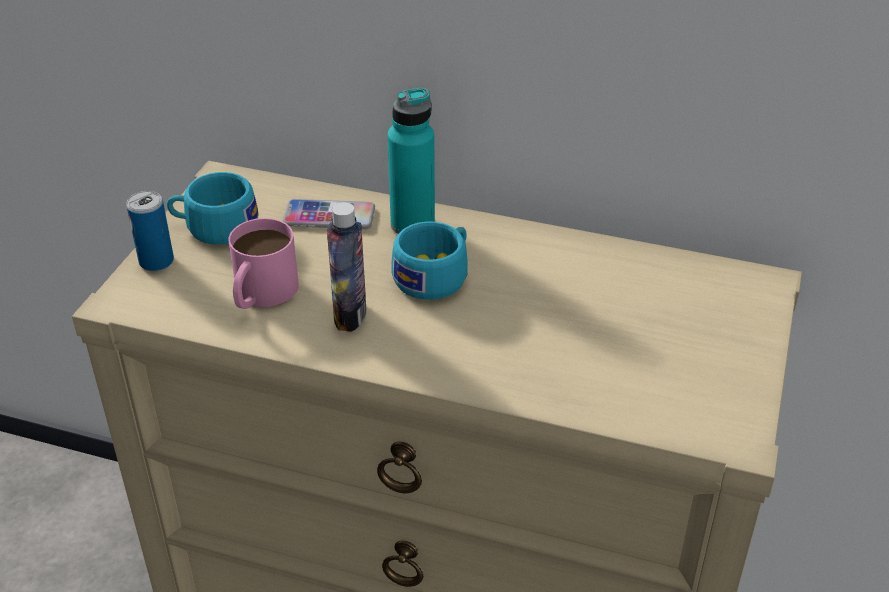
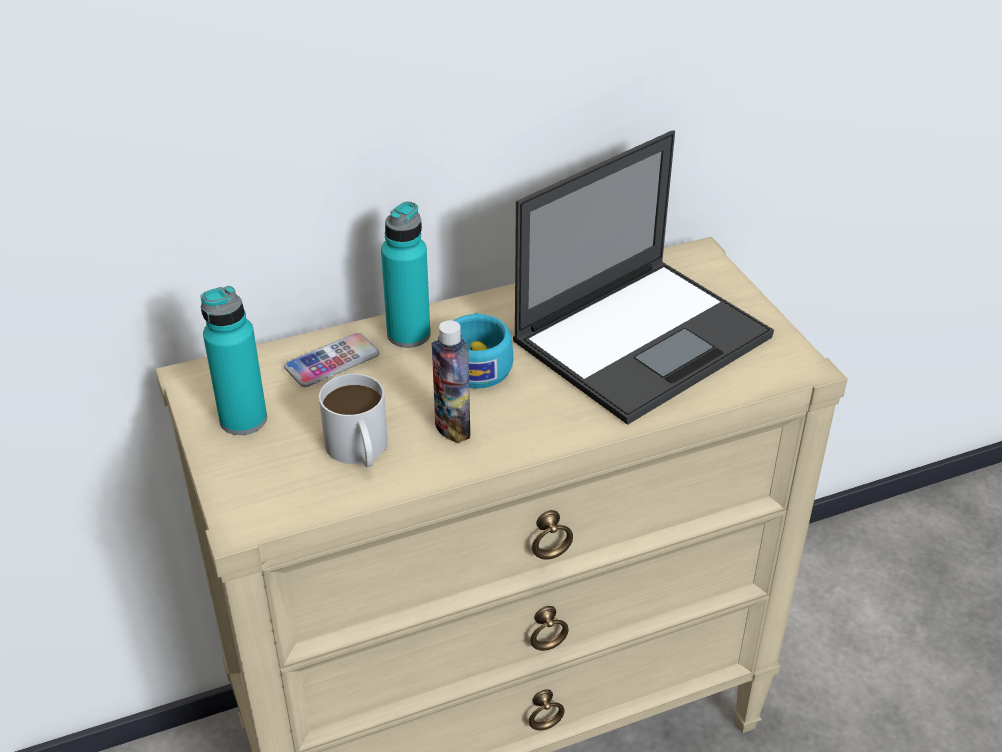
camera: 40 degrees left, 0 degrees up
can [126,191,174,271] -> none
turquoise cup [167,172,259,245] -> turquoise bottle [201,286,267,435]
pink mug [228,218,299,309] -> white mug [319,374,388,467]
none -> laptop [513,130,774,425]

